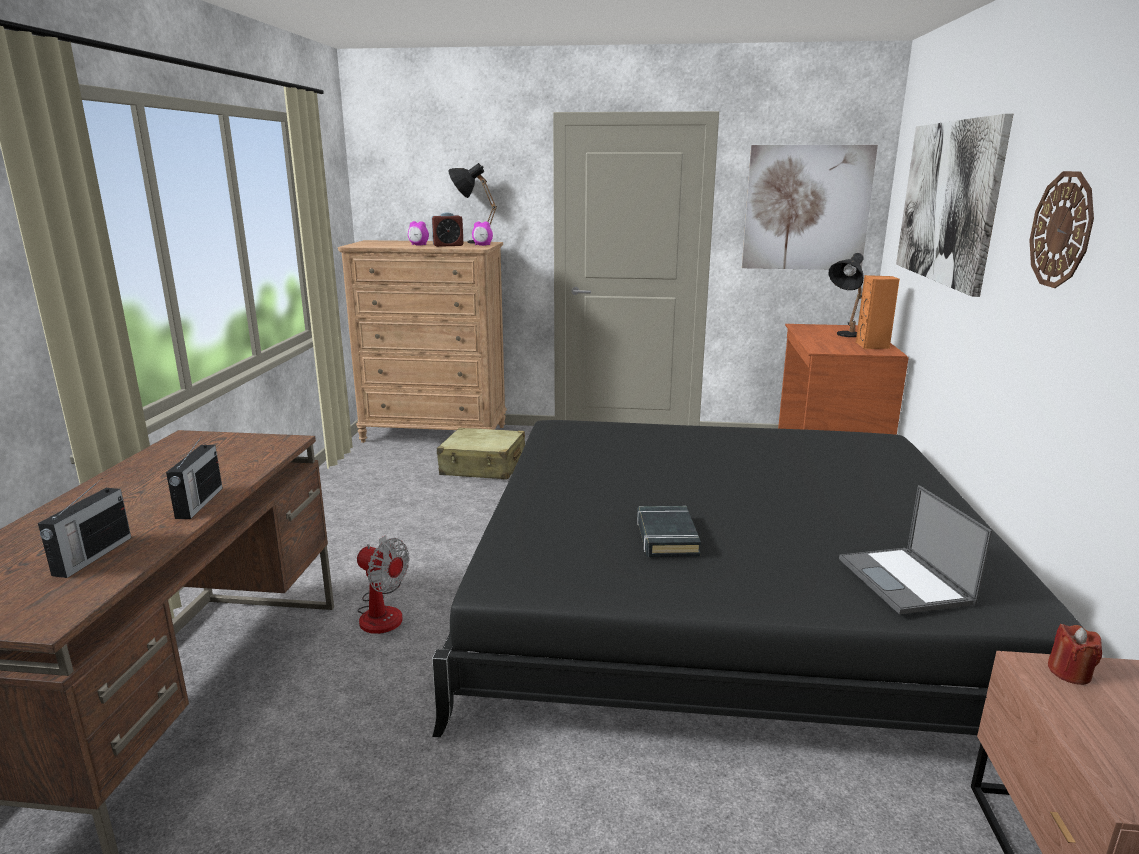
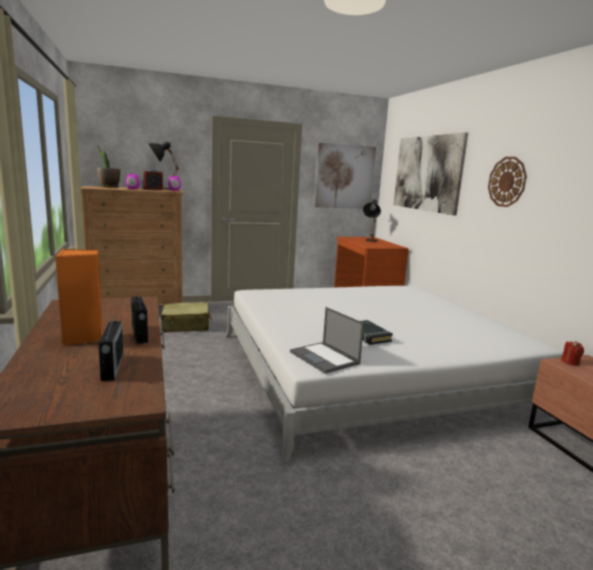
camera: 25 degrees left, 5 degrees down
fan [357,535,409,634] -> none
black bed [432,420,1082,738] -> white bed [226,286,563,464]
laptop [839,485,992,614] -> laptop moved to [290,307,364,374]
orange speaker [856,275,900,349] -> orange speaker moved to [55,249,103,346]
none -> potted plant [97,147,120,188]

